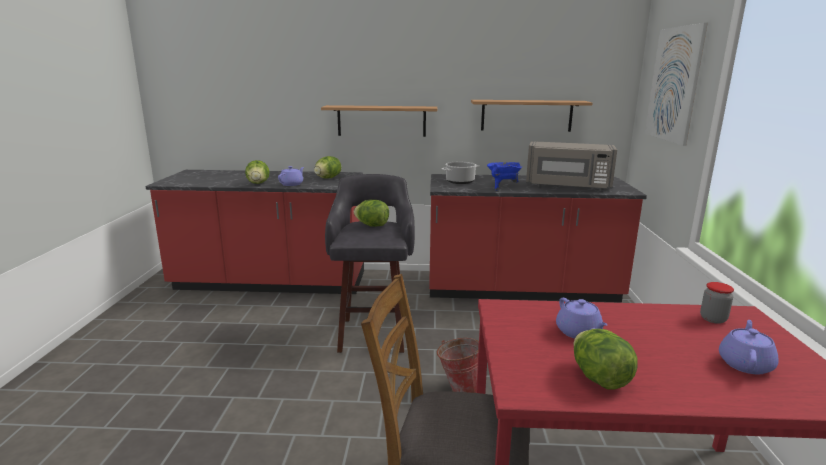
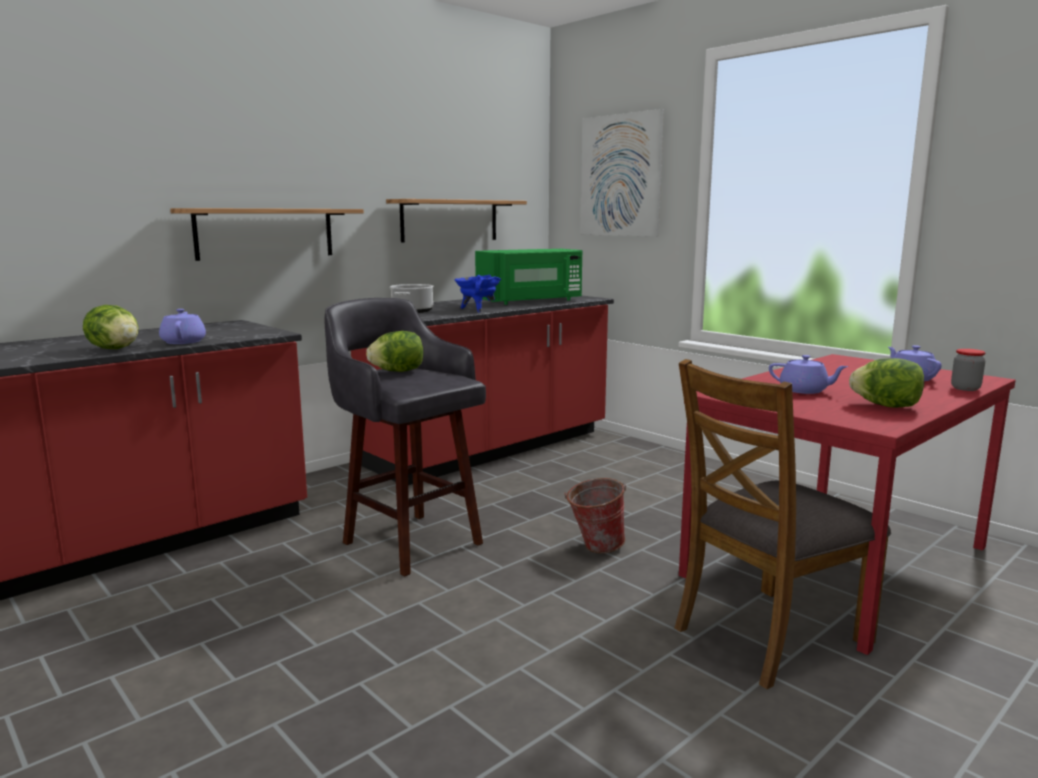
camera: 45 degrees left, 5 degrees down
lettuce [314,156,341,179] -> none
grey microwave [526,141,617,191] -> green microwave [475,249,582,305]
jar [700,282,734,324] -> jar moved to [951,349,986,391]

